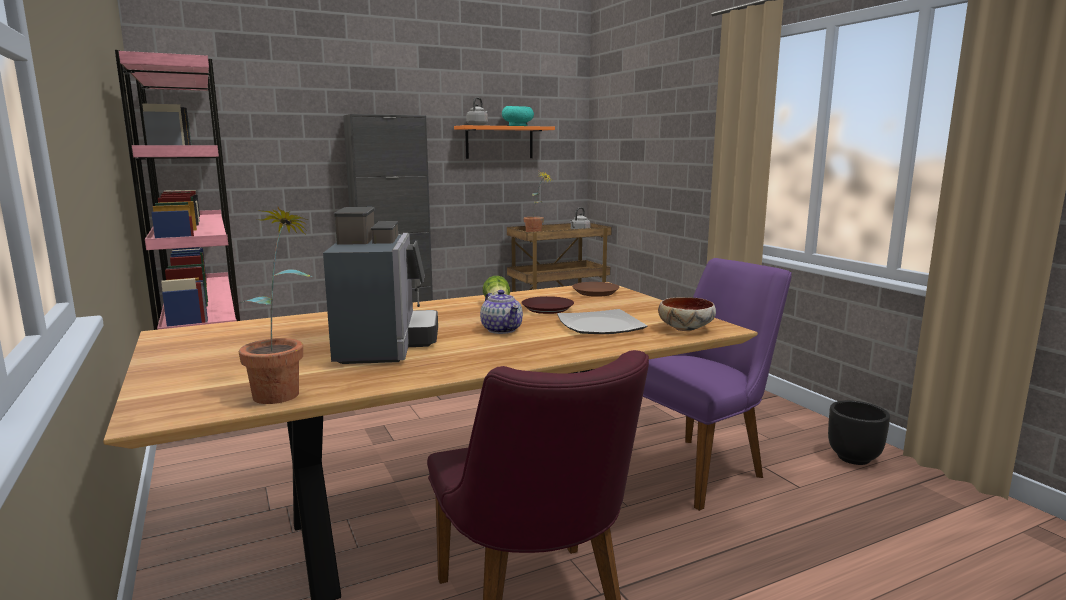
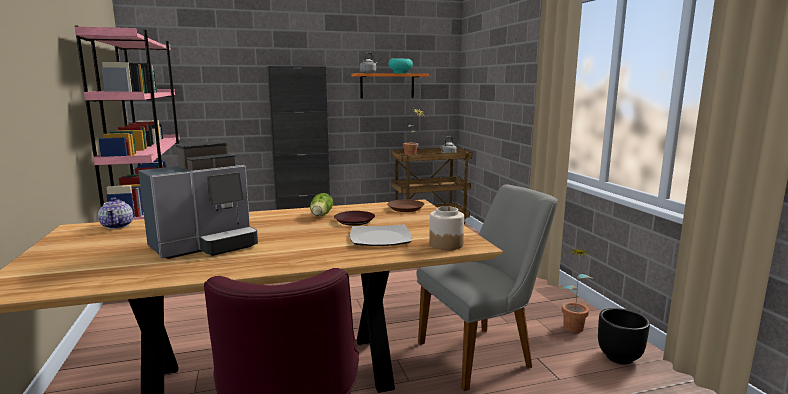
camera: 10 degrees right, 0 degrees up
potted plant [238,206,312,404] -> potted plant moved to [561,249,594,333]
coffee machine [323,207,438,364] -> coffee machine turned 45 degrees clockwise [138,141,258,259]
teapot [480,290,523,334] -> teapot moved to [98,197,133,229]
purple chair [643,258,792,511] -> grey chair [416,184,558,391]
bowl [658,297,716,331] -> jar [429,206,464,250]

